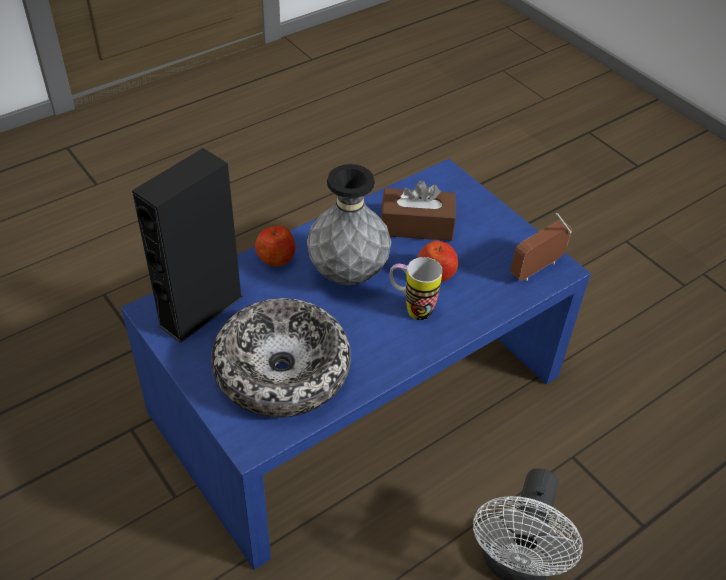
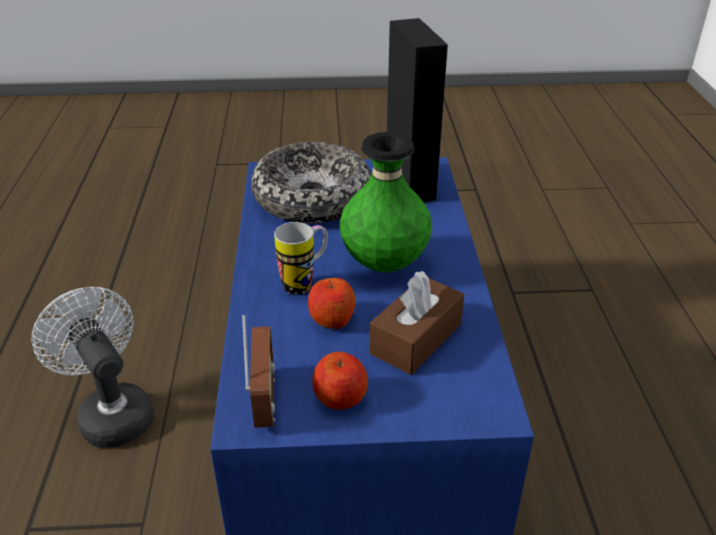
camera: 125 degrees right, 10 degrees down
apple [255,226,295,267] -> apple moved to [312,352,368,410]
grey vase [307,164,391,285] -> green vase [339,132,432,272]

